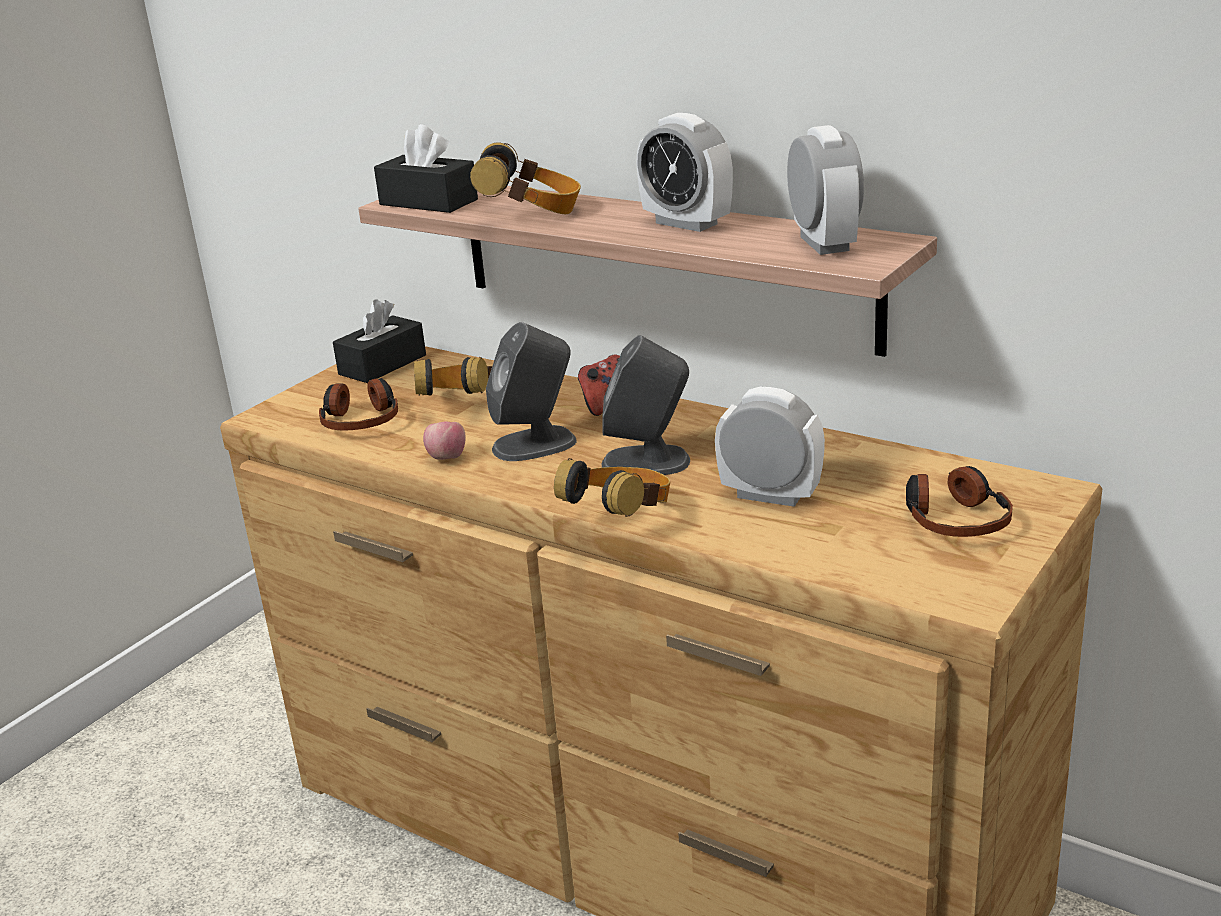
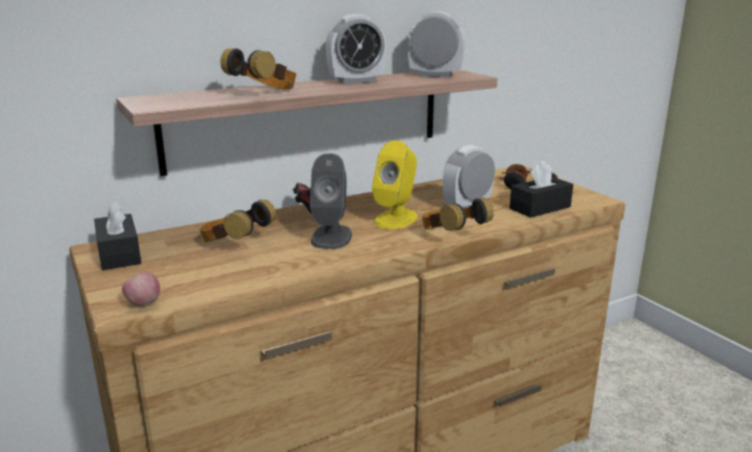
camera: 65 degrees left, 5 degrees down
headphones [319,378,398,430] -> none
black tissue box [374,124,478,213] -> black tissue box moved to [509,161,573,218]
apple [423,421,466,460] -> apple moved to [122,272,160,306]
grey speaker [601,335,690,475] -> yellow speaker [372,140,418,229]

